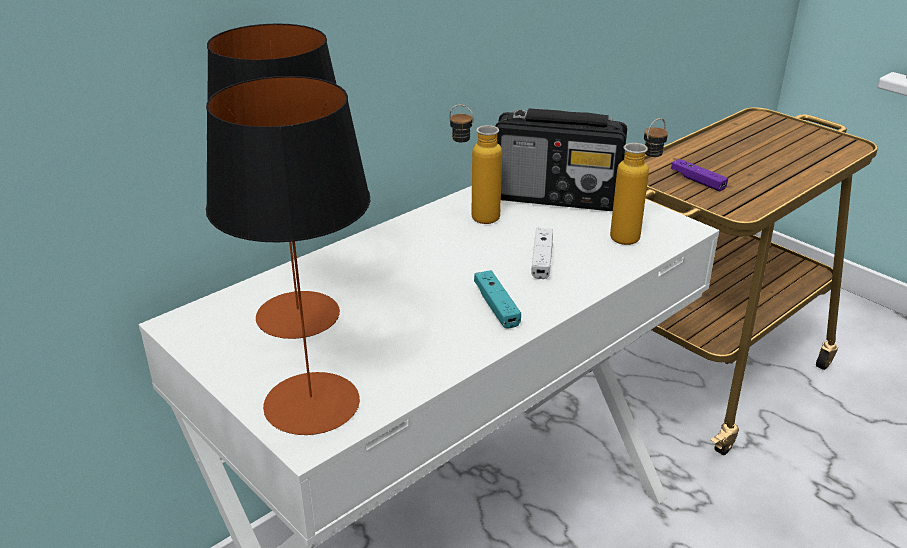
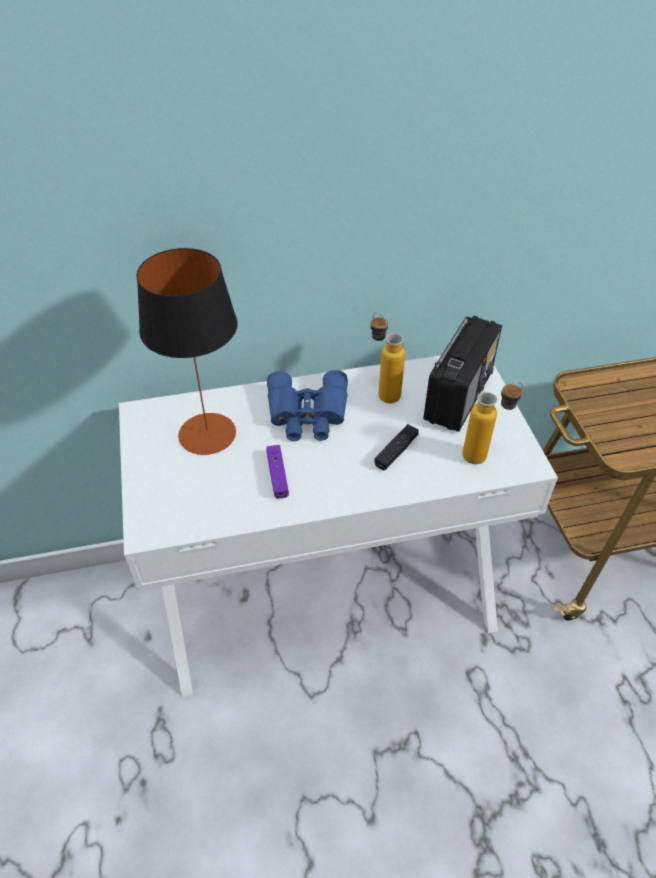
camera: 30 degrees right, 15 degrees up
table lamp [206,76,370,435] -> none
turquoise game controller [474,270,521,329] -> none
radio [495,108,627,211] -> radio turned 105 degrees counterclockwise [423,316,502,432]
white game controller [531,228,553,279] -> black game controller [375,424,419,470]
purple game controller [671,159,728,191] -> purple game controller moved to [266,445,289,499]
none -> blue binoculars [267,370,348,441]

